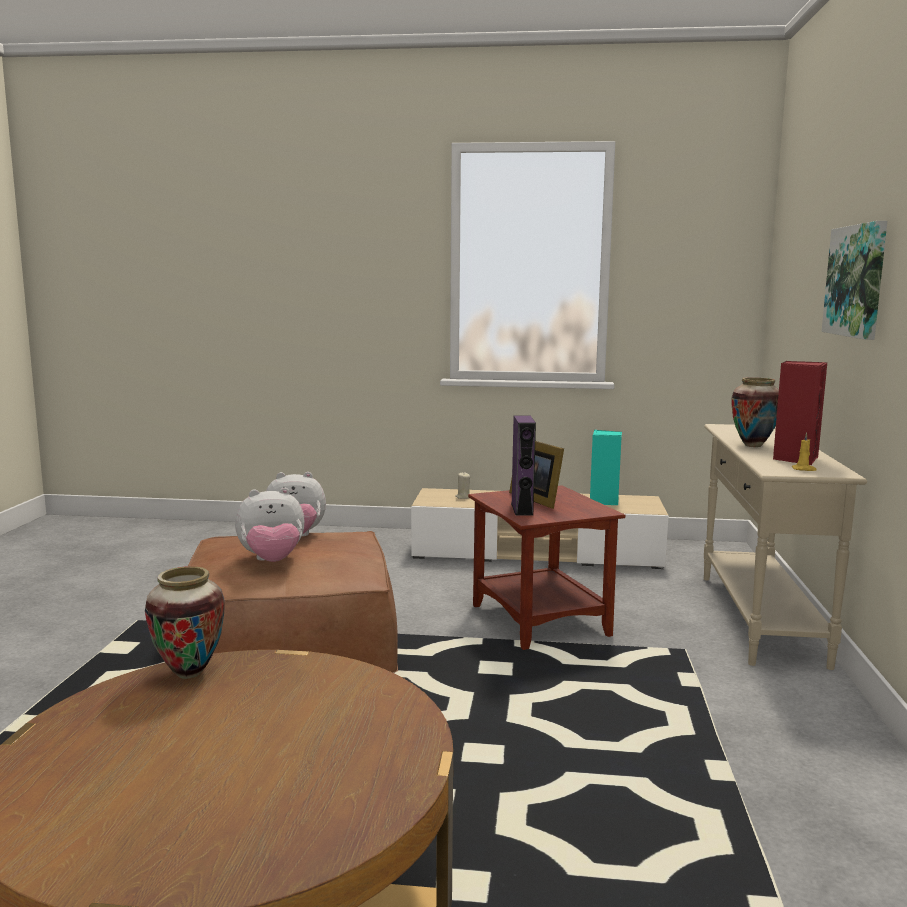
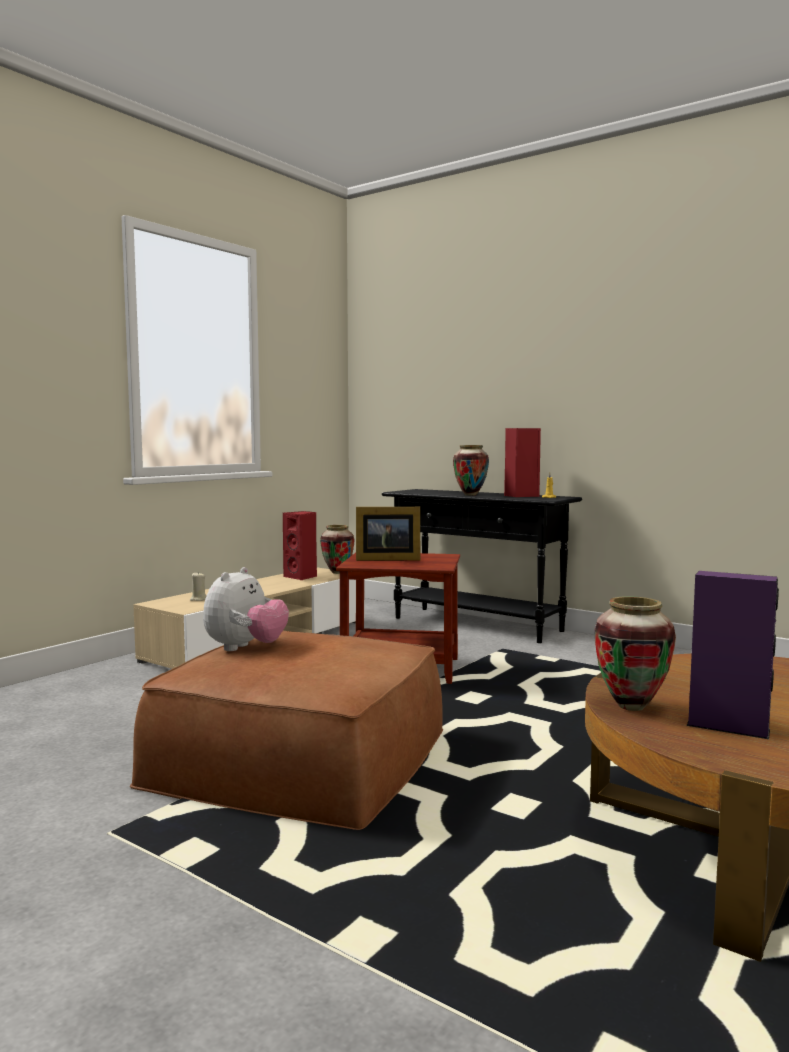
camera: 60 degrees left, 5 degrees down
plush toy [235,488,304,562] -> none
purple speaker [511,416,536,516] -> purple speaker moved to [686,571,779,739]
turquoise speaker [590,430,622,505] -> red speaker [283,511,317,580]
beige console table [704,424,867,670] -> black console table [382,489,582,643]
picture [822,221,887,340] -> none
none -> vase [320,525,354,574]

